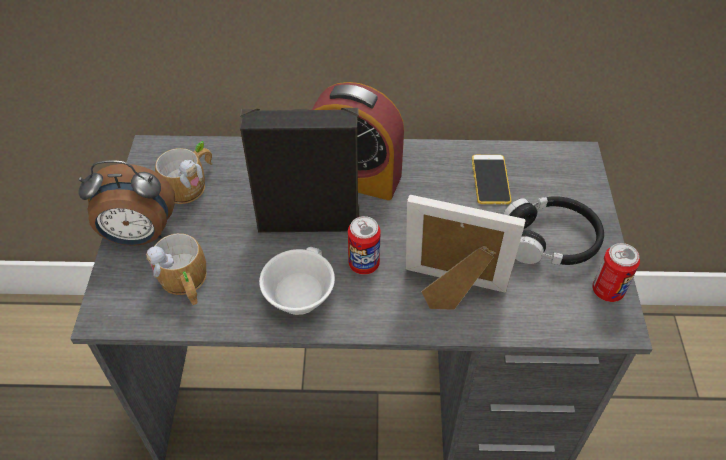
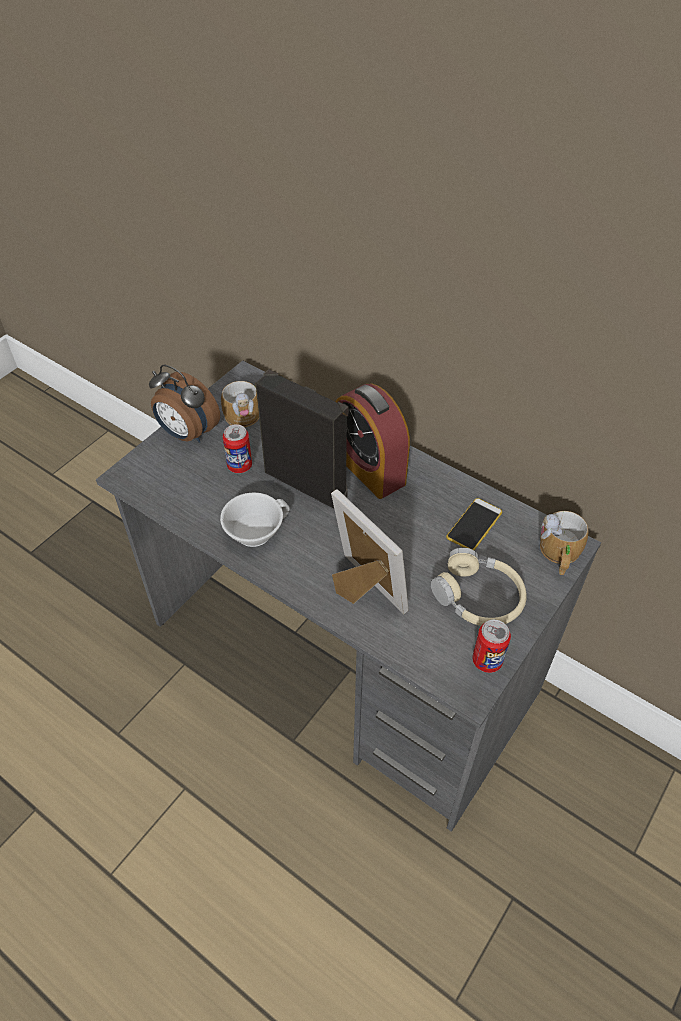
camera: 35 degrees right, 0 degrees up
mug [146,233,207,305] -> mug moved to [540,511,588,575]
can [348,216,381,275] -> can moved to [223,424,252,473]
black headphones [503,196,604,265] -> beige headphones [430,548,527,626]

